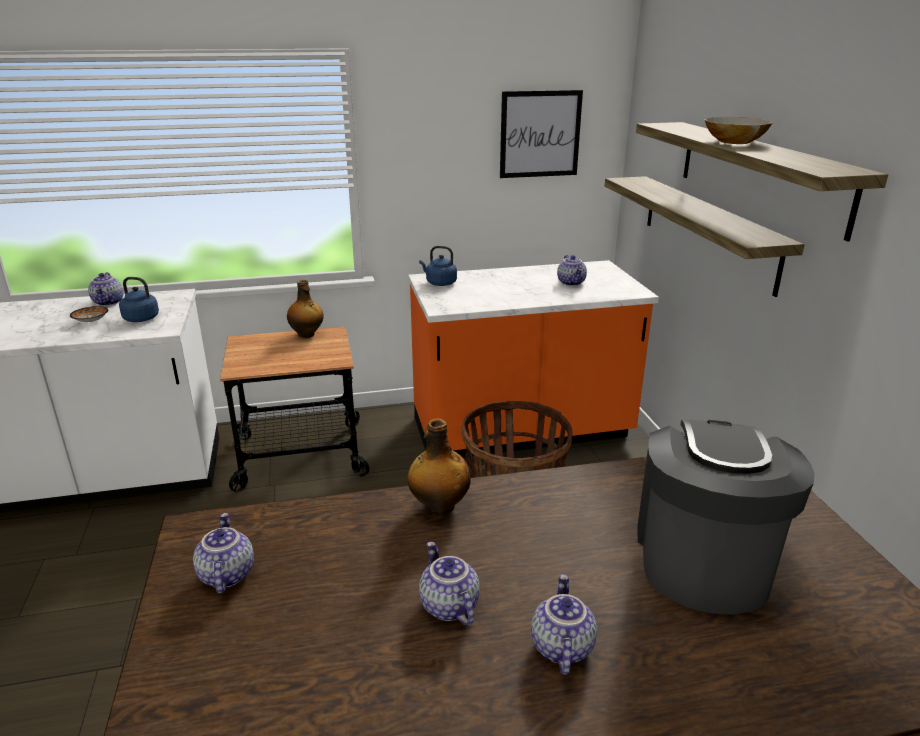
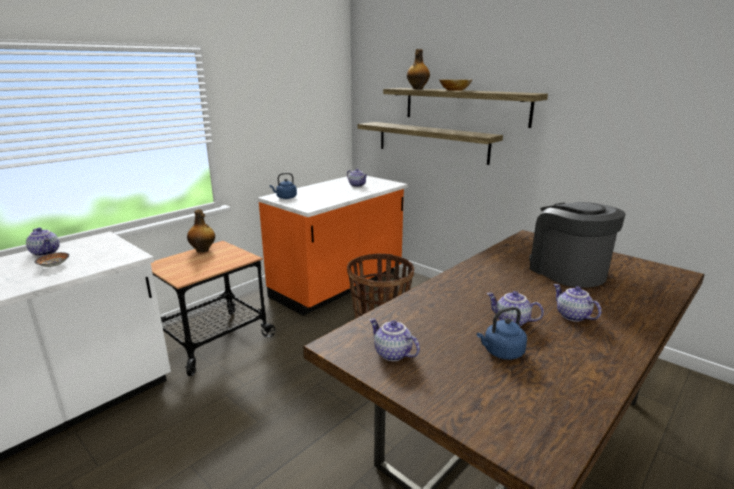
camera: 35 degrees left, 5 degrees down
blue kettle [114,277,159,322] -> blue kettle moved to [477,307,527,360]
bottle [407,419,471,514] -> bottle moved to [407,49,430,89]
picture [500,90,583,178] -> none

